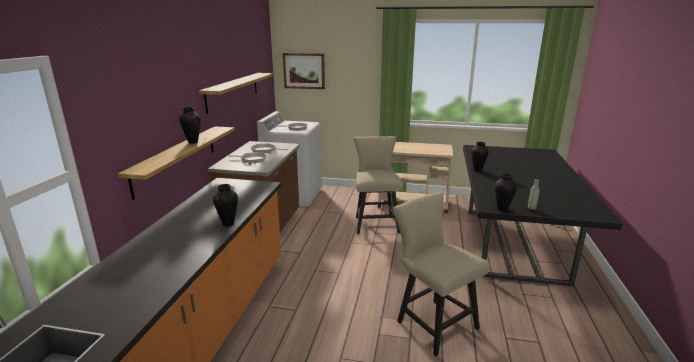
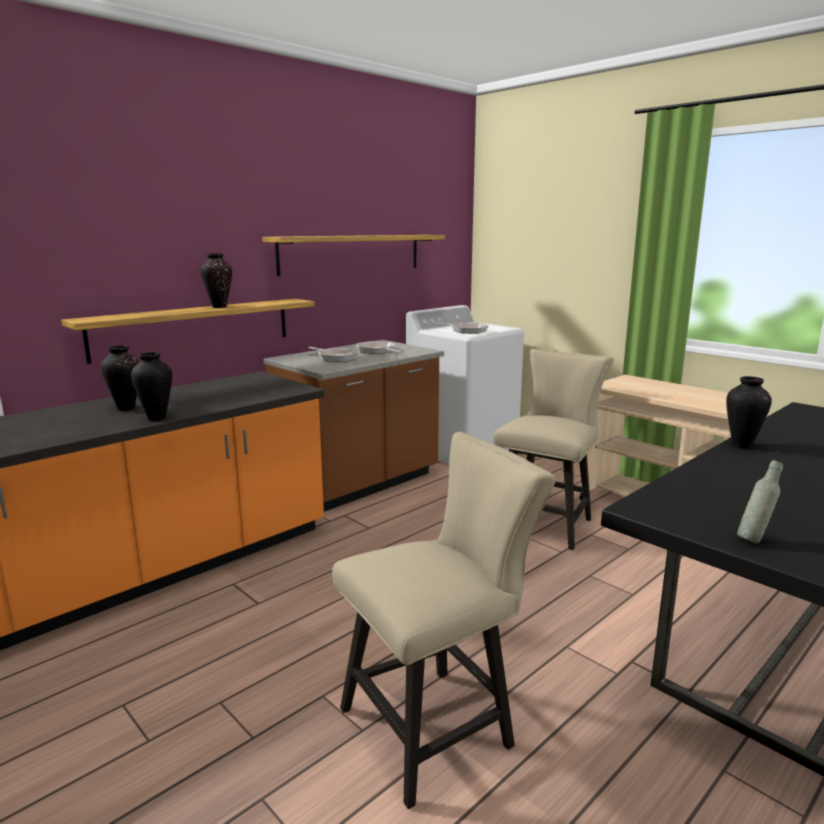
camera: 35 degrees right, 5 degrees down
picture [283,53,325,89] -> none
beige chair [393,192,490,356] -> beige chair turned 60 degrees clockwise [332,432,555,809]
vase [495,174,517,211] -> vase moved to [101,345,139,411]

